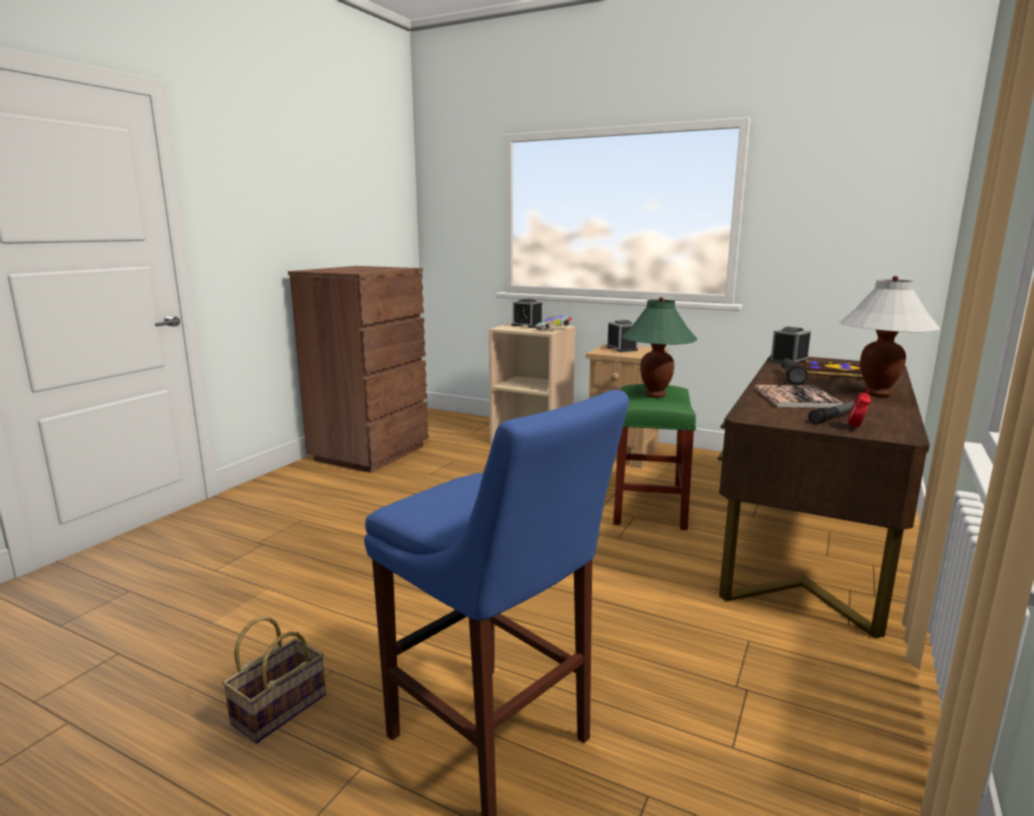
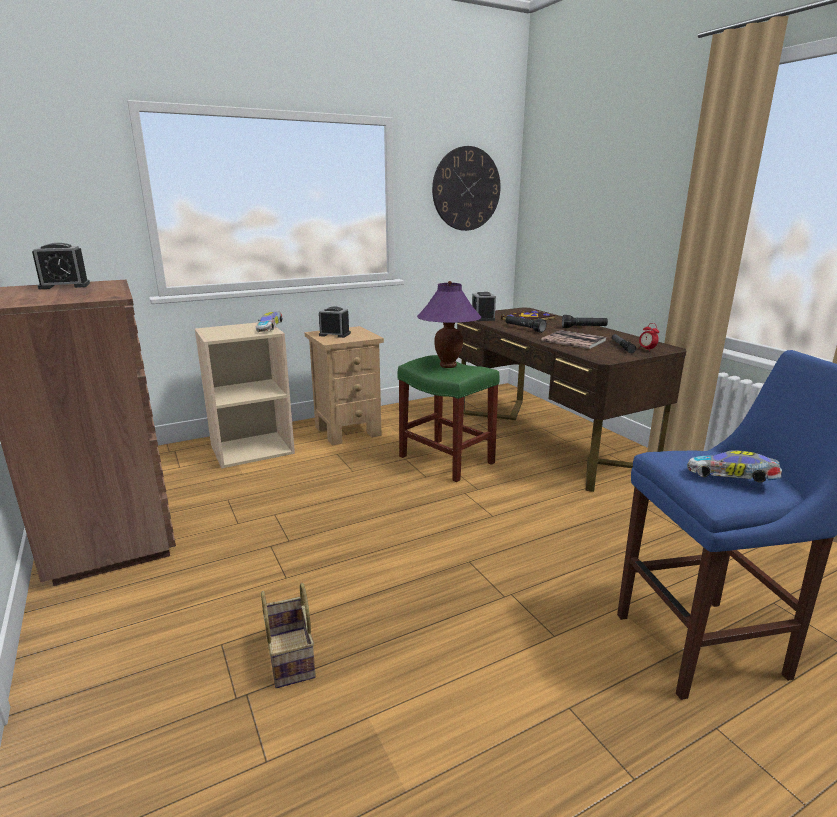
camera: 55 degrees left, 5 degrees up
basket [222,616,326,743] -> basket moved to [261,583,316,688]
alarm clock [511,298,542,328] -> alarm clock moved to [32,243,90,289]
green table lamp [622,297,697,398] -> purple table lamp [417,281,481,368]
white table lamp [839,276,940,397] -> black flashlight [562,315,608,328]
none -> wall clock [432,146,501,231]
none -> toy car [687,450,782,483]

